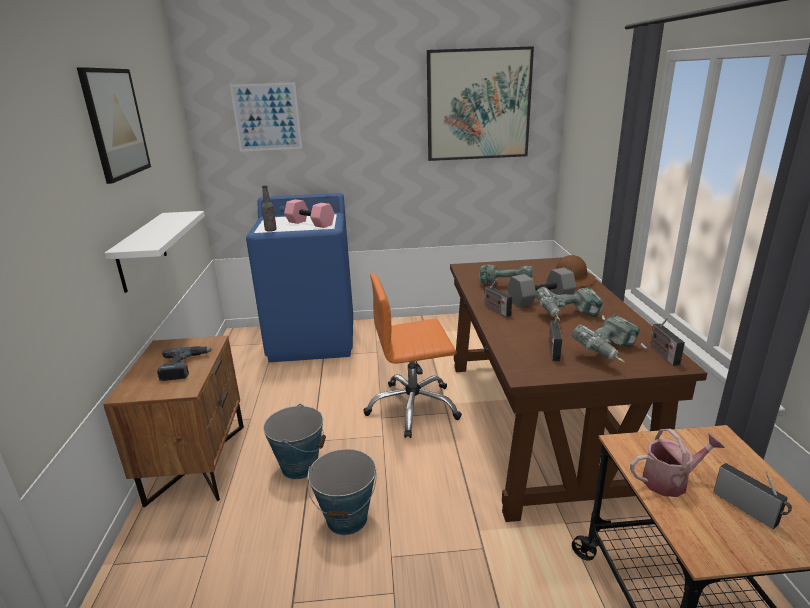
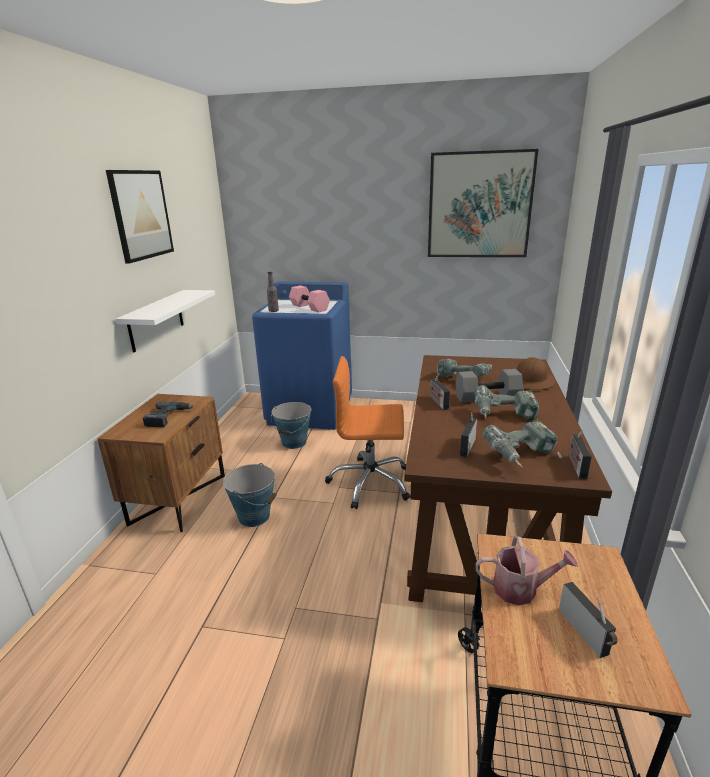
camera: 15 degrees right, 0 degrees up
picture [230,82,302,151] -> none
bucket [307,449,377,535] -> bucket moved to [271,402,311,449]

